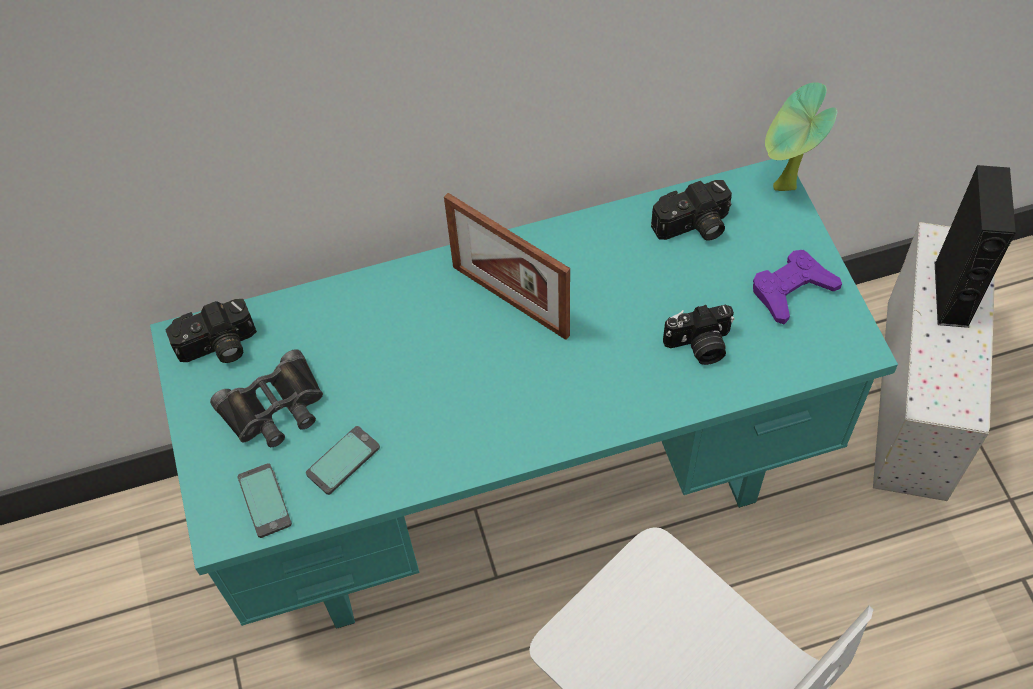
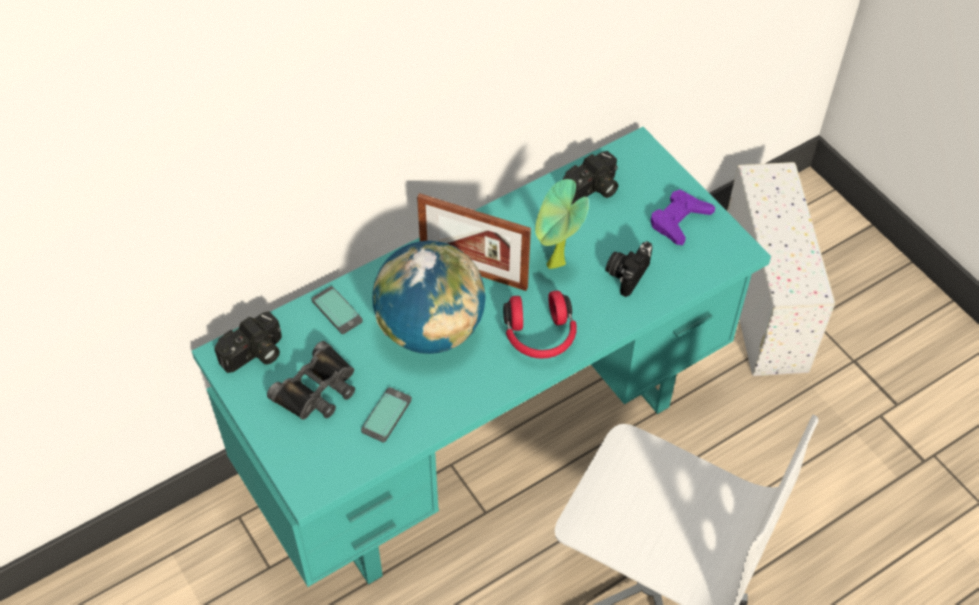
camera: 20 degrees left, 5 degrees down
phone [237,463,292,538] -> phone moved to [312,286,363,334]
camera [663,305,735,365] -> camera turned 150 degrees clockwise [605,241,653,297]
potted plant [765,82,837,191] -> potted plant moved to [535,179,589,269]
black speaker [935,165,1016,328] -> none
none -> globe [372,241,486,354]
none -> red headphones [503,291,577,359]

